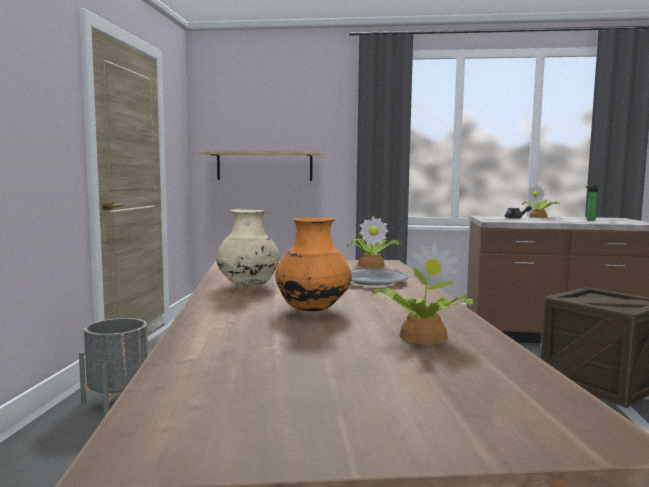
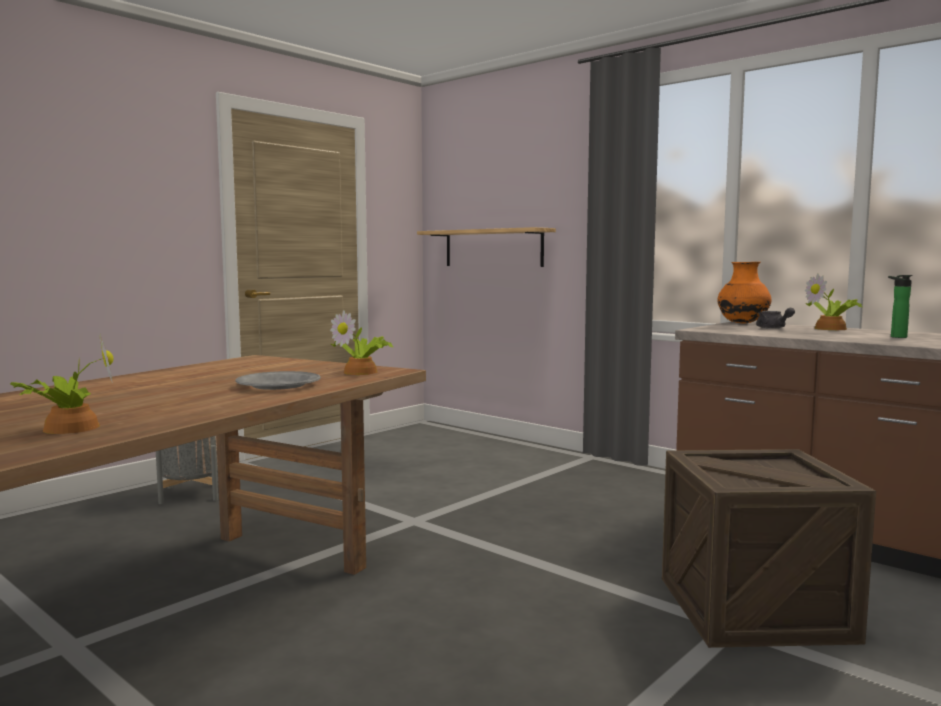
camera: 35 degrees right, 0 degrees up
beige vase [216,209,280,287] -> none
orange vase [275,218,352,311] -> orange vase moved to [717,262,771,323]

